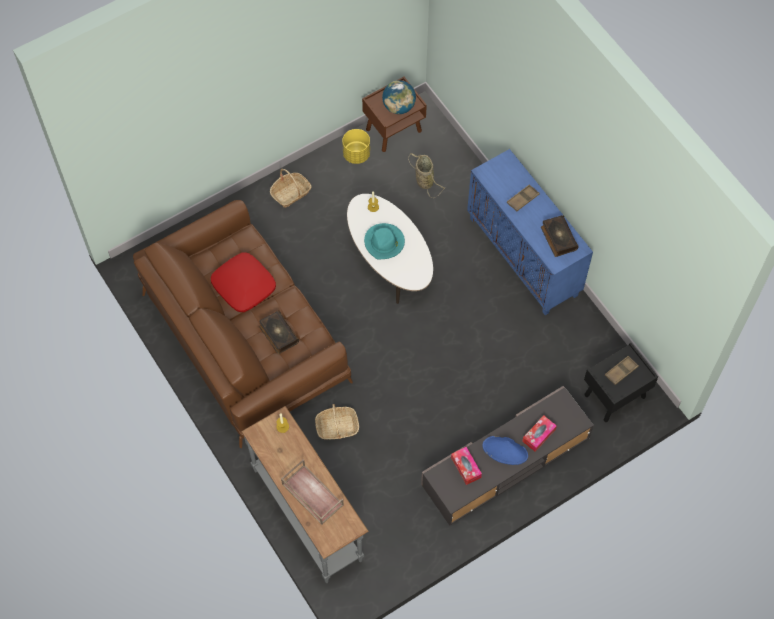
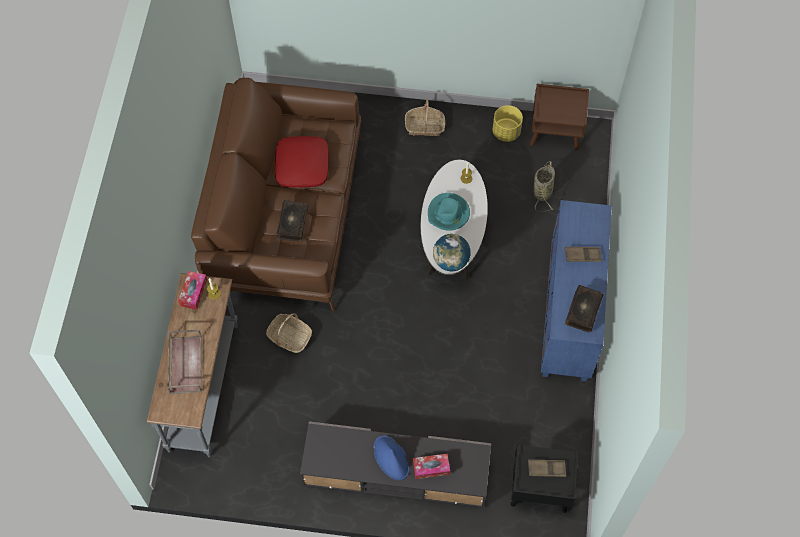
camera: 40 degrees right, 0 degrees up
globe [382,80,416,114] -> globe moved to [433,234,471,271]
tissue box [451,447,482,485] -> tissue box moved to [178,271,207,310]

